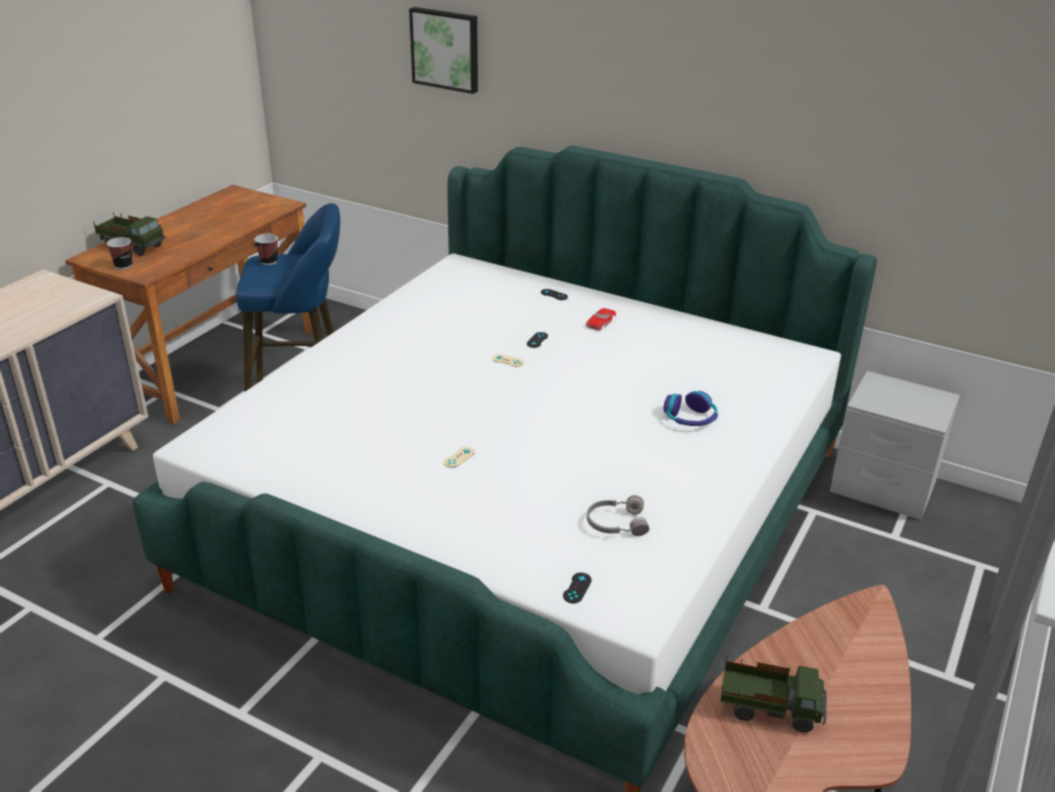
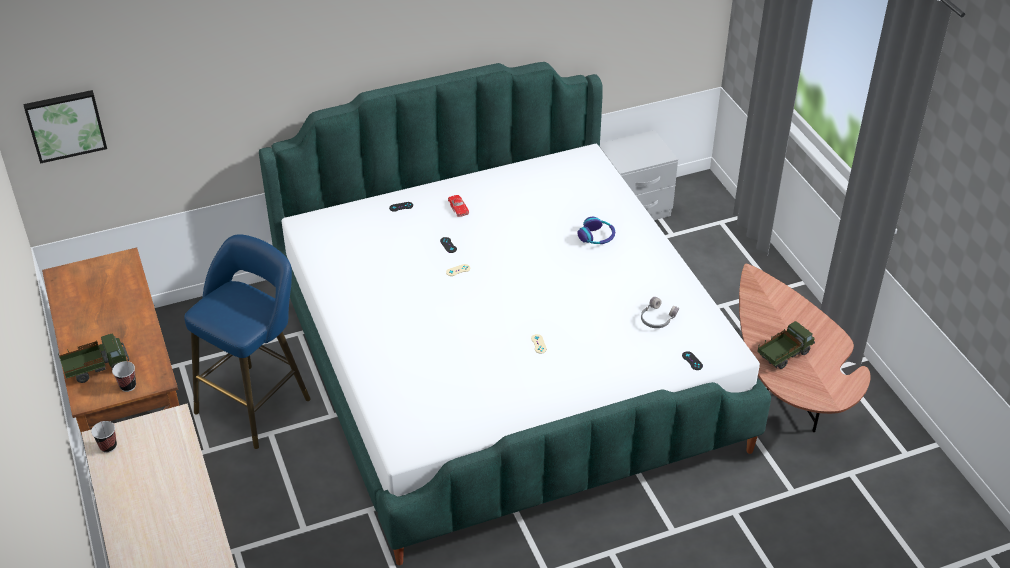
camera: 50 degrees left, 10 degrees up
cup [254,234,278,265] -> cup moved to [91,421,117,453]
picture [409,7,478,94] -> picture moved to [23,90,107,164]

